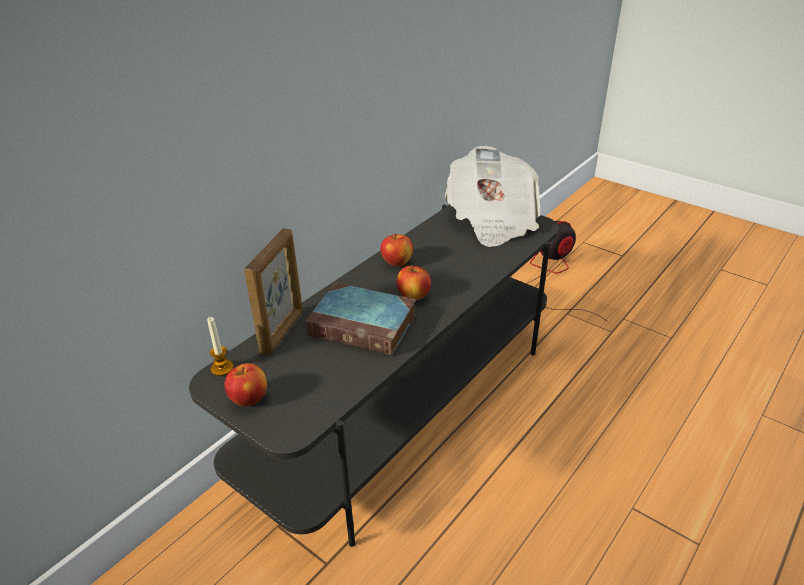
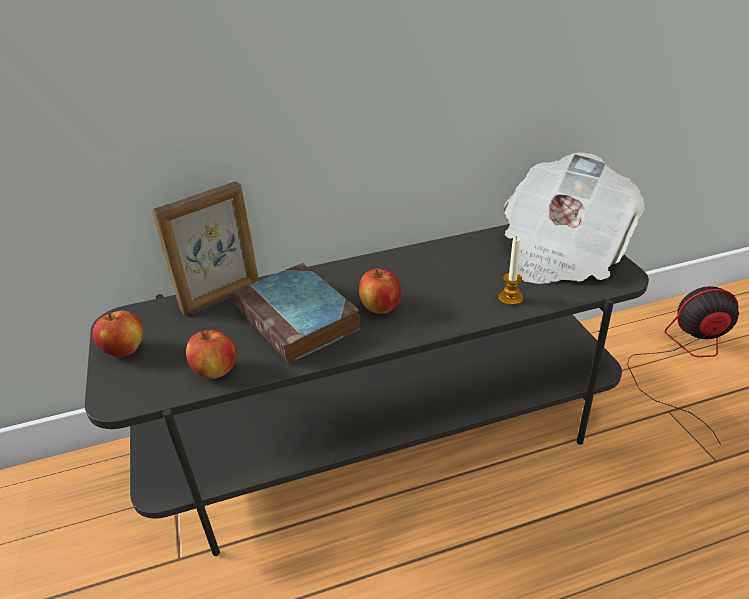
camera: 35 degrees right, 0 degrees up
candle [207,317,233,376] -> candle moved to [499,236,523,306]
apple [381,234,413,266] -> apple moved to [186,330,237,379]

